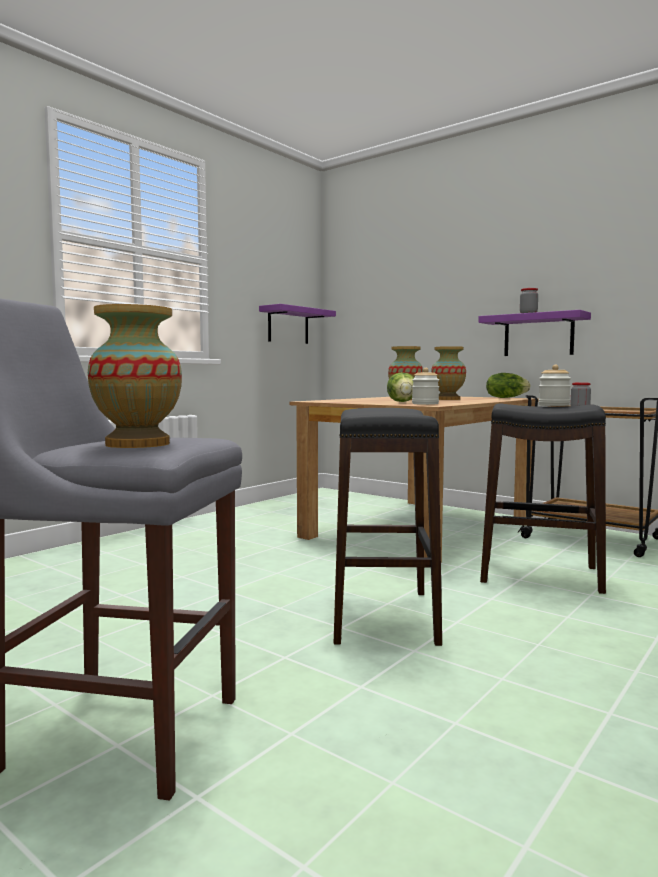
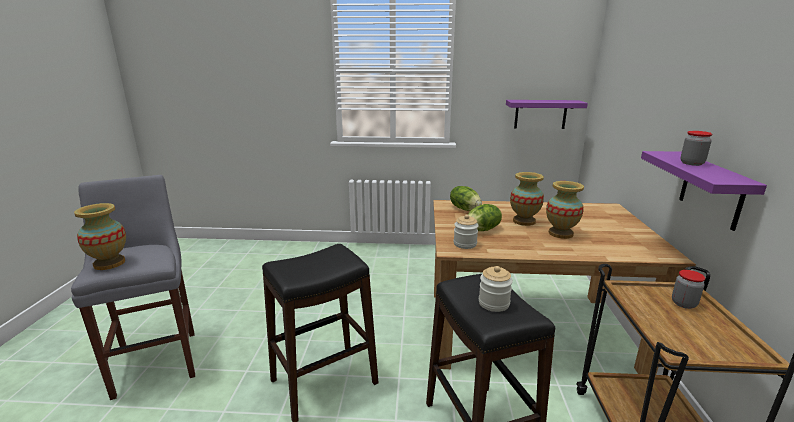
camera: 55 degrees right, 15 degrees up
lettuce [486,373,530,398] -> lettuce moved to [450,186,482,211]

